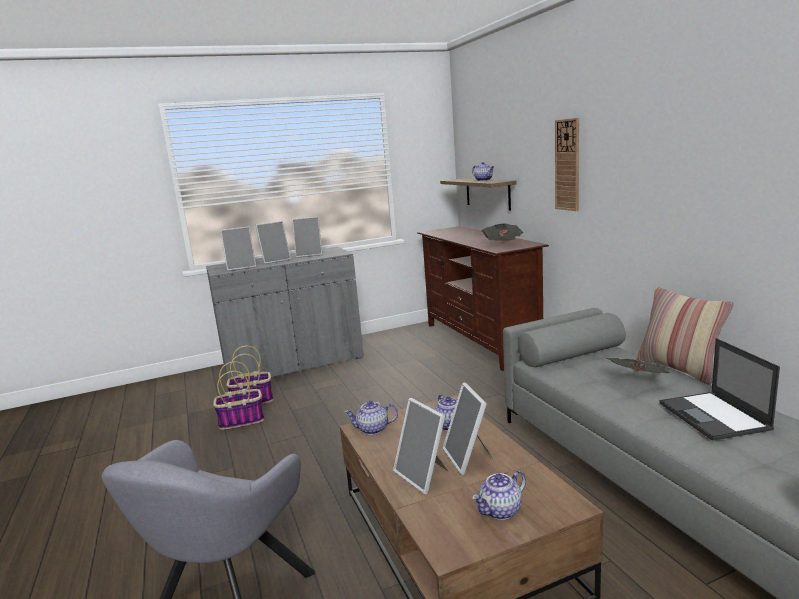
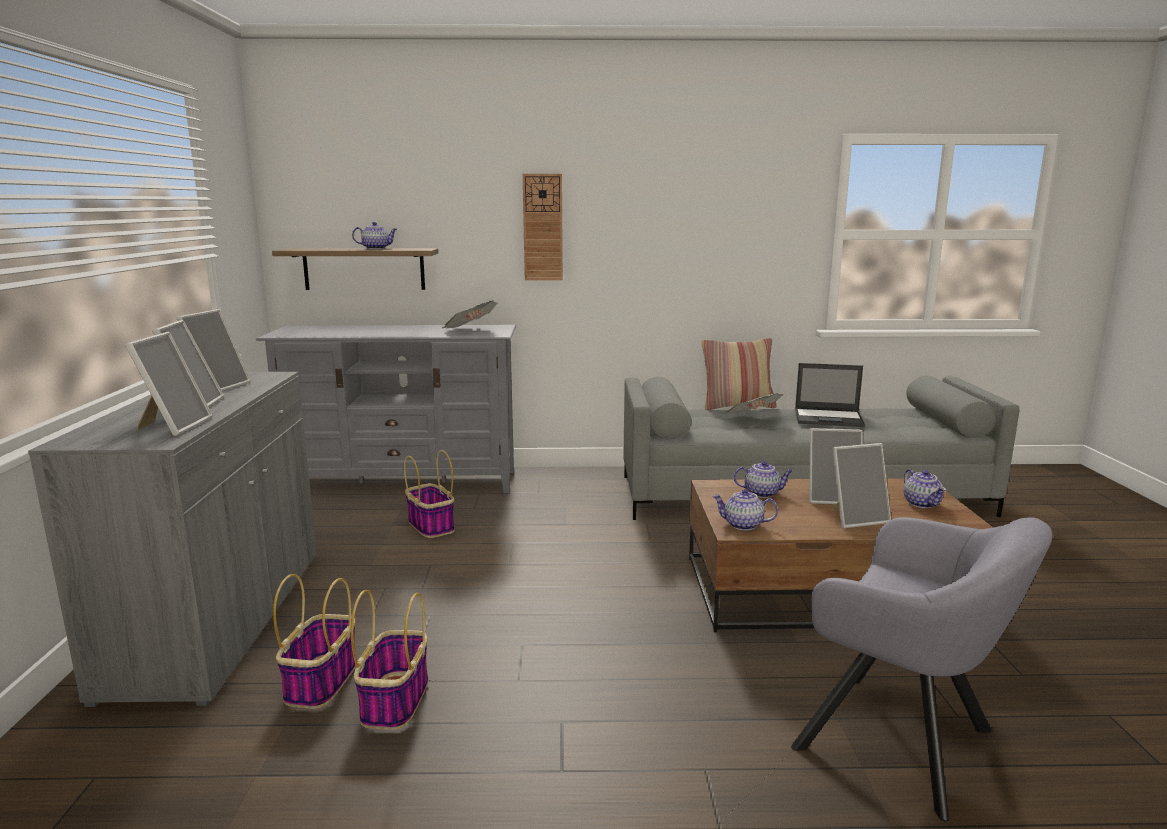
camera: 70 degrees left, 0 degrees up
teapot [344,400,398,435] -> teapot turned 90 degrees clockwise [712,489,778,531]
brown tv stand [418,226,549,371] -> grey tv stand [256,325,516,493]
none -> basket [404,450,455,538]

